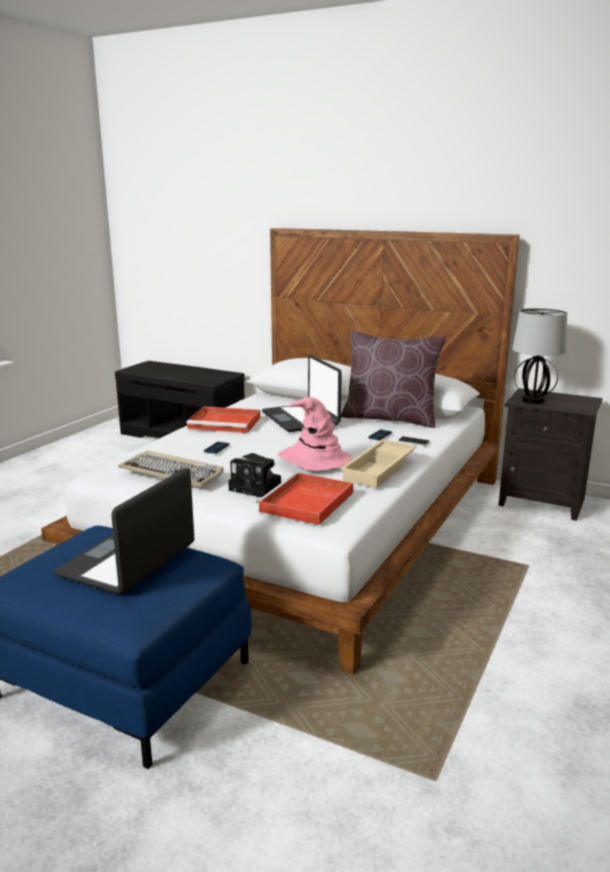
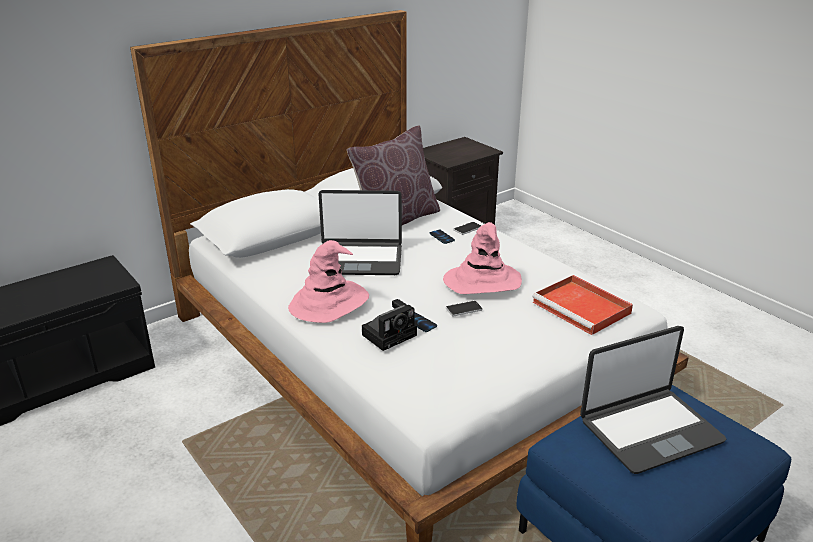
camera: 65 degrees left, 10 degrees up
laptop [54,468,194,595] -> laptop turned 75 degrees counterclockwise [580,326,726,474]
keyboard [118,451,224,487] -> none
red tray [187,406,261,433] -> pink hat [288,240,369,323]
camera [228,458,281,497] -> camera moved to [362,299,417,351]
beige tray [340,440,417,488] -> none
table lamp [512,308,567,404] -> none

